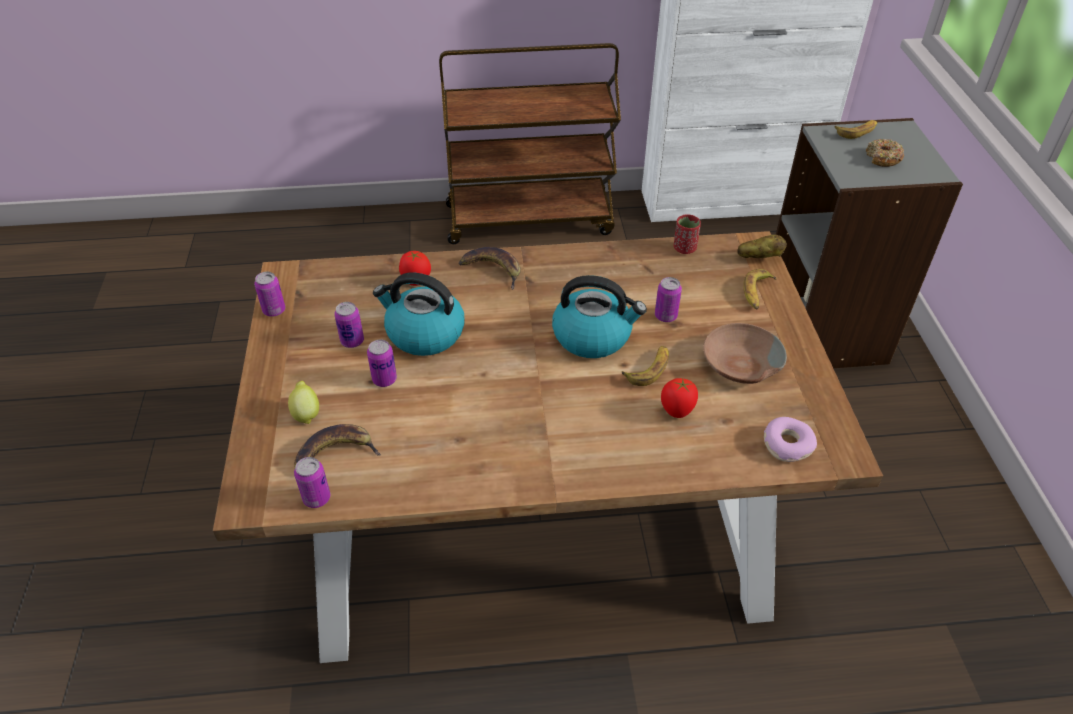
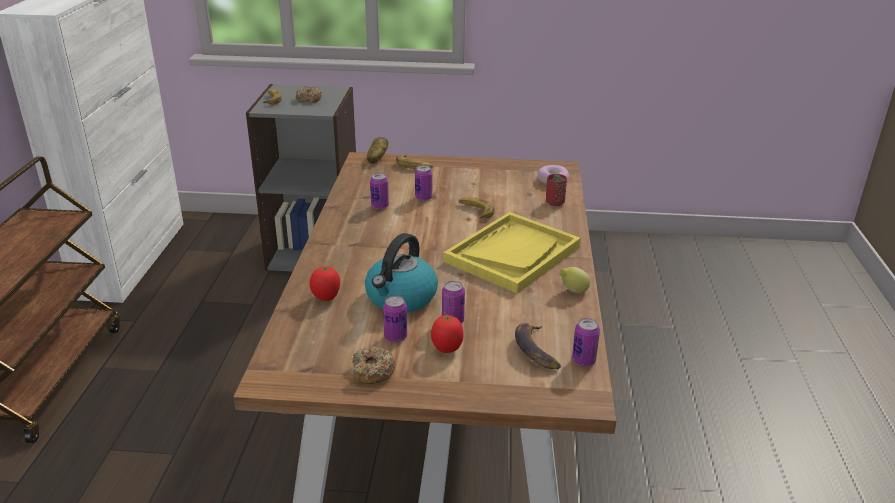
camera: 80 degrees left, 15 degrees down
can [254,272,285,317] -> can moved to [370,173,389,209]
lemon [288,381,319,424] -> lemon moved to [559,267,590,293]
banana [458,247,521,290] -> none
kettle [552,275,647,358] -> none
tomato [661,378,698,418] -> tomato moved to [431,314,464,353]
red cup [674,214,701,254] -> red cup moved to [546,174,567,206]
brown bowl [703,323,787,384] -> none
none -> donut [352,347,396,384]
none -> yellow tray [444,212,581,294]

